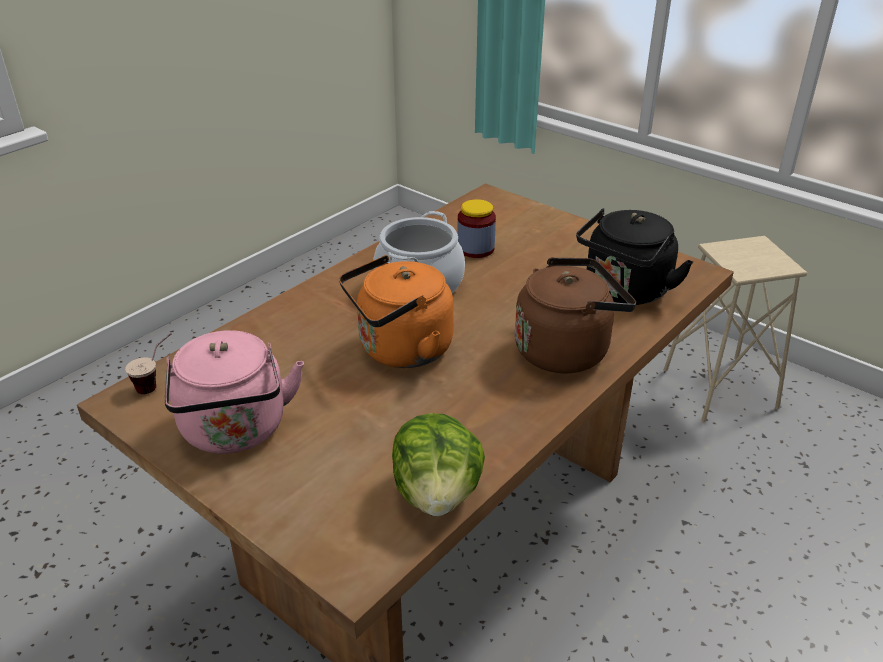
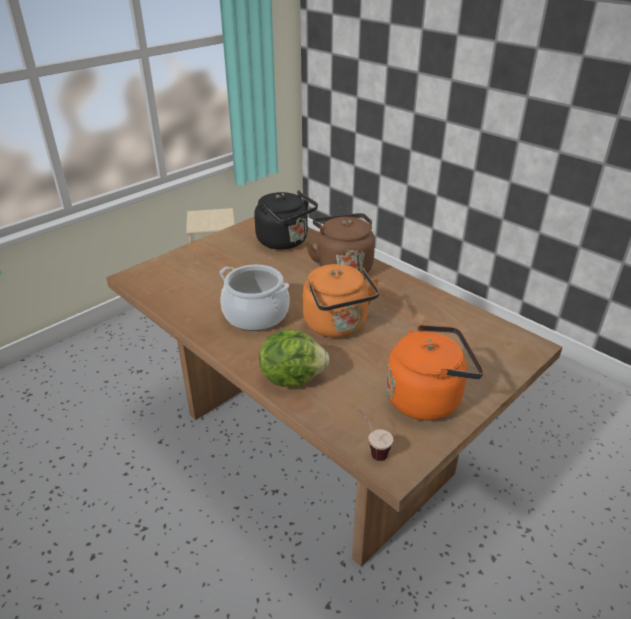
camera: 85 degrees left, 0 degrees up
pink kettle [165,330,304,454] -> orange kettle [386,325,484,420]
lettuce [392,413,485,516] -> lettuce moved to [259,329,330,387]
jar [457,199,496,258] -> none

